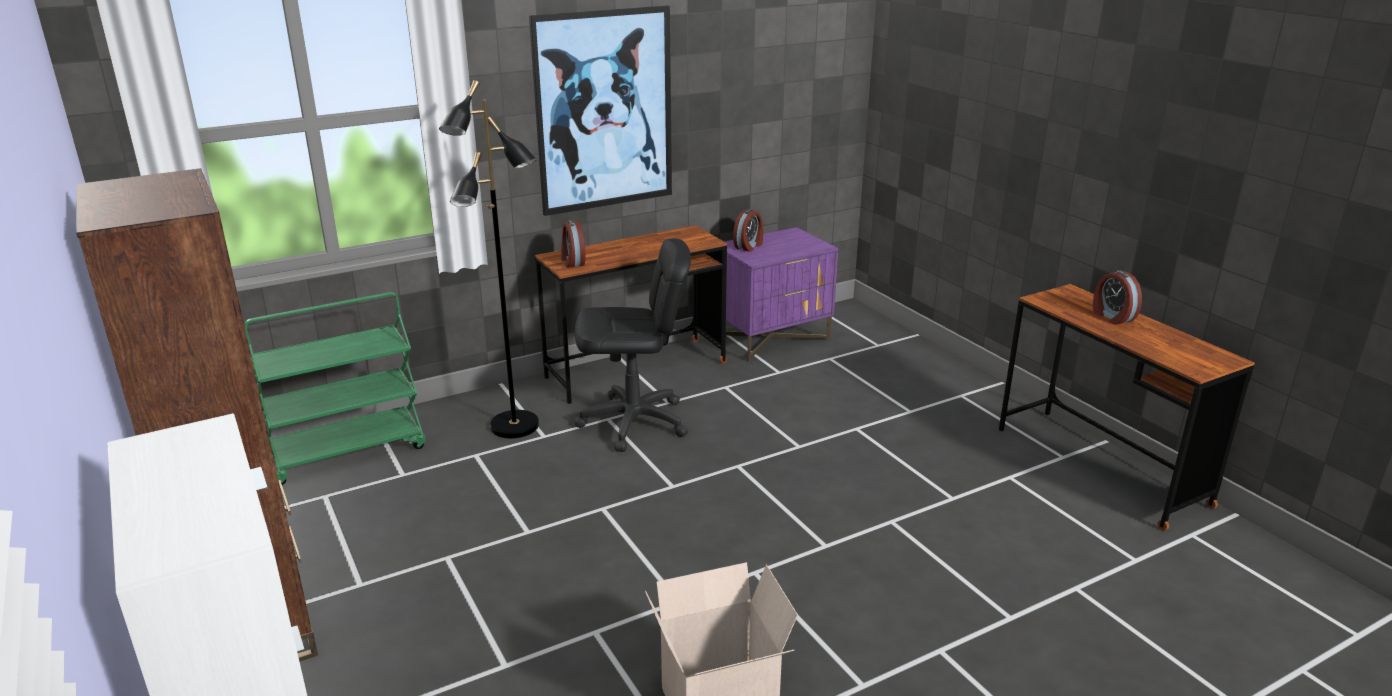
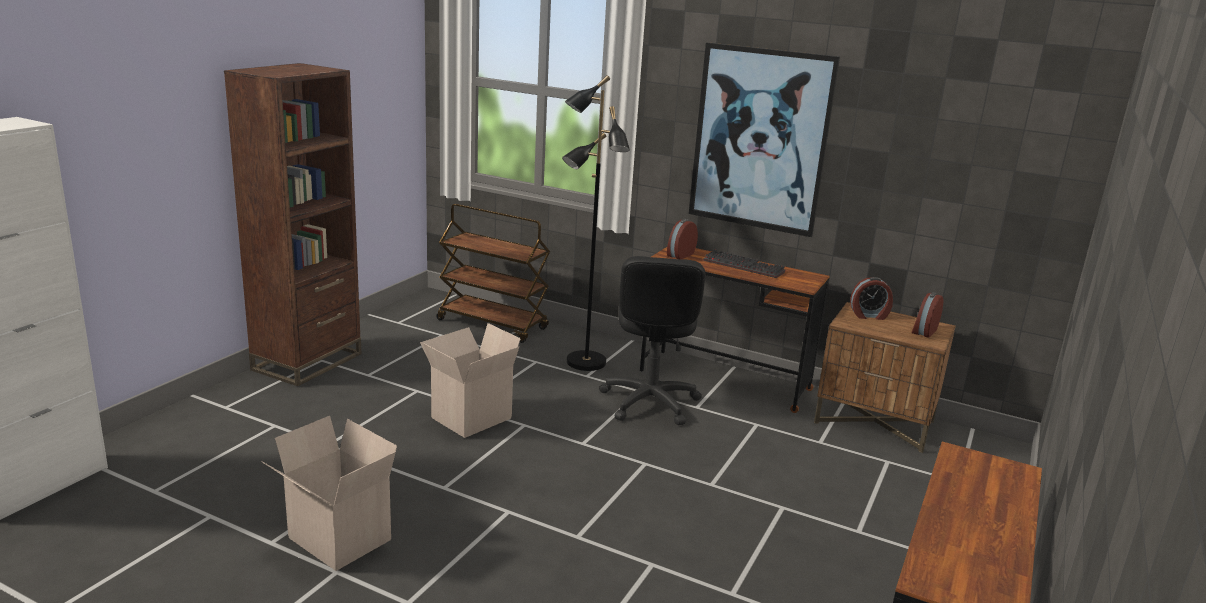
camera: 55 degrees right, 5 degrees down
green cart [244,292,425,485] -> brown cart [436,204,550,343]
black office chair [574,238,691,452] -> black office chair turned 45 degrees clockwise [599,256,706,425]
purple nightstand [724,227,839,362] -> brown nightstand [814,302,956,453]
alarm clock [1093,270,1142,325] -> alarm clock moved to [911,292,943,338]
none -> cardboard box [420,323,521,438]
none -> keyboard [703,250,785,278]

